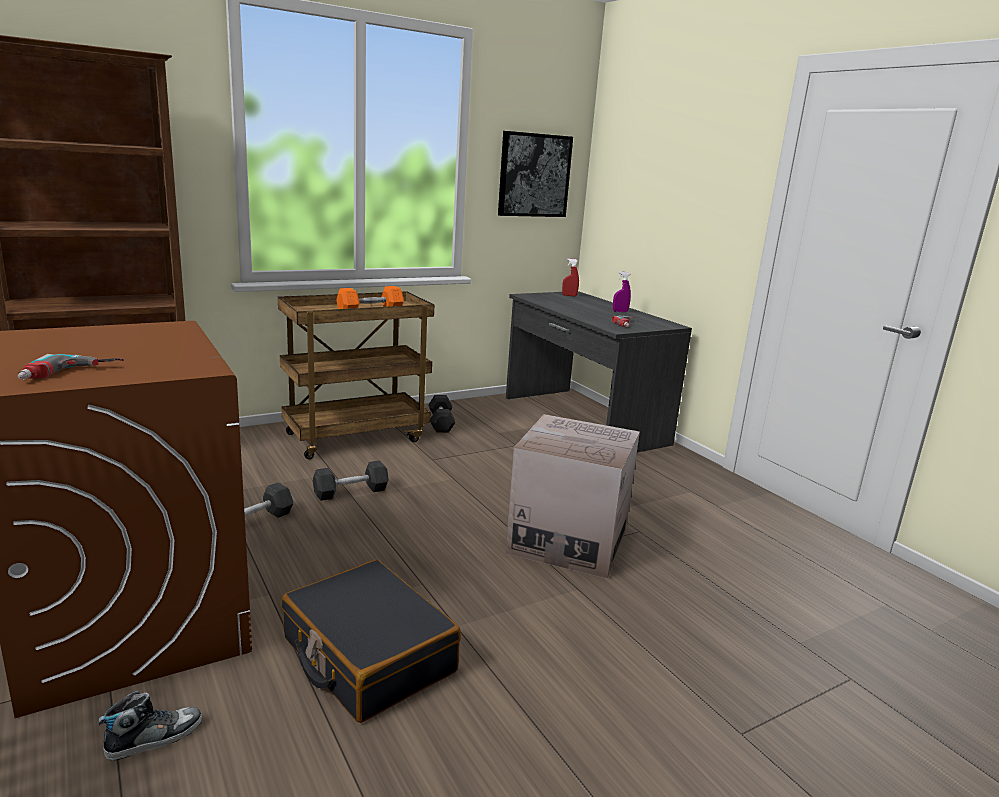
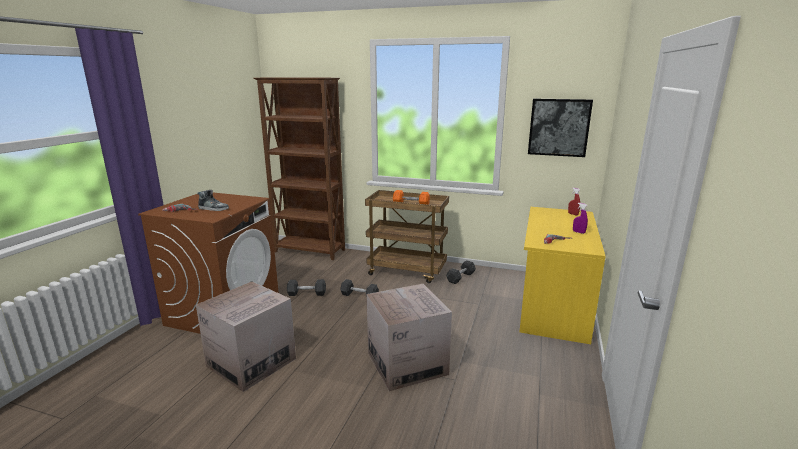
camera: 50 degrees right, 0 degrees up
shoe [98,691,202,761] -> shoe moved to [197,190,229,211]
black suitcase [281,560,461,723] -> cardboard box [196,281,296,392]
grey desk [506,291,692,452] -> yellow desk [519,207,606,344]

